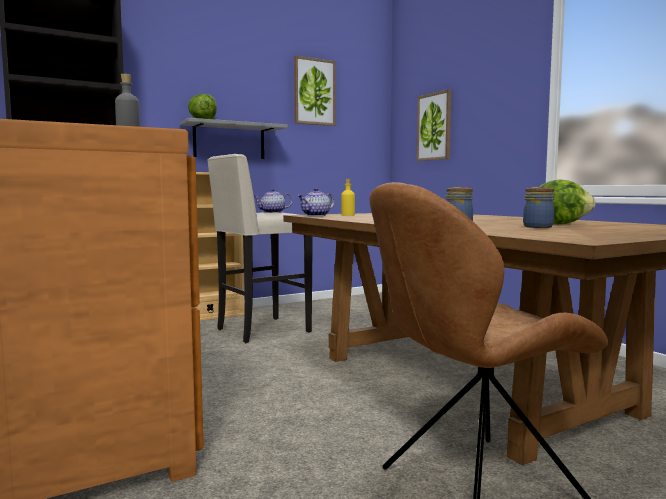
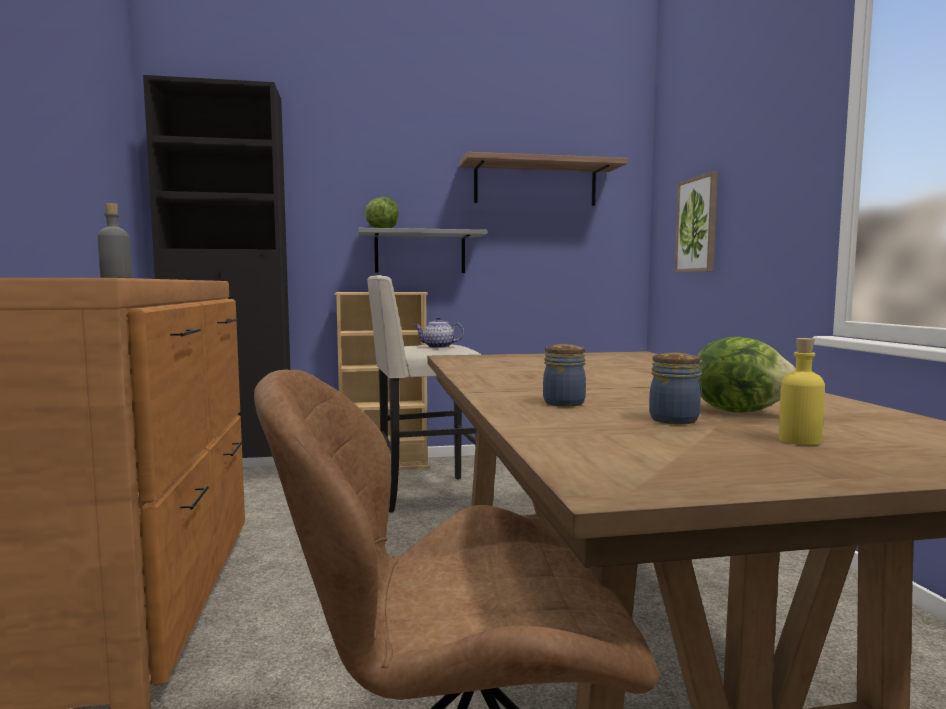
camera: 20 degrees right, 0 degrees up
picture [294,55,336,126] -> shelf [459,152,628,206]
teapot [297,188,334,216] -> none
yellow bottle [341,179,355,216] -> yellow bottle moved to [779,338,825,446]

